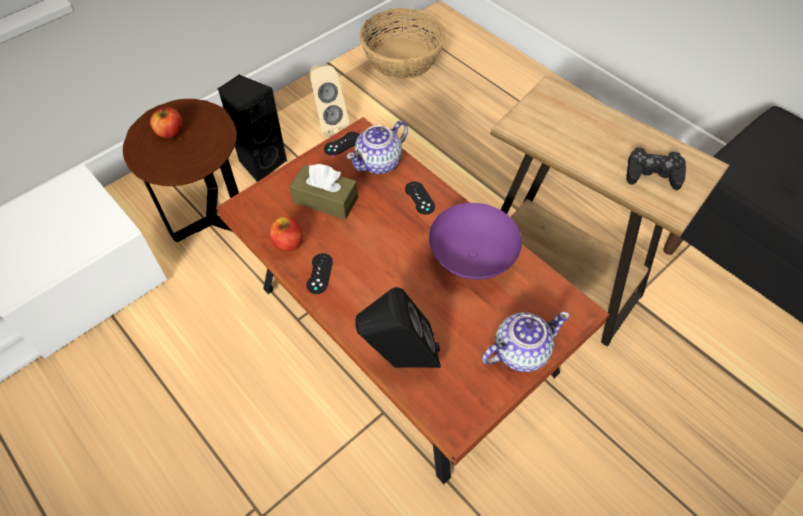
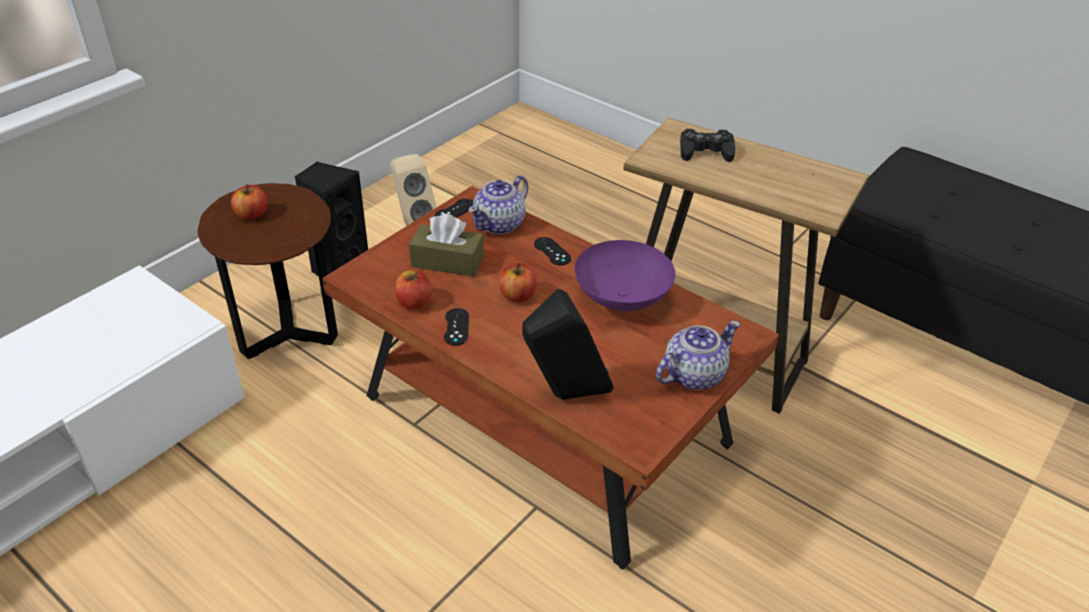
camera: 10 degrees left, 15 degrees down
basket [360,8,445,79] -> none
black game controller [626,147,686,190] -> black game controller moved to [680,129,735,162]
none -> apple [499,263,537,302]

